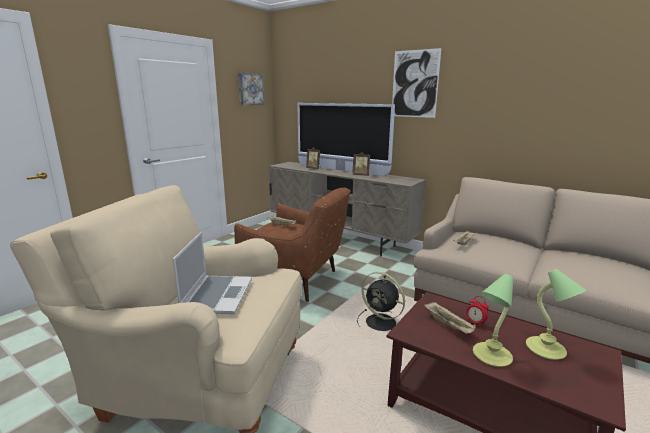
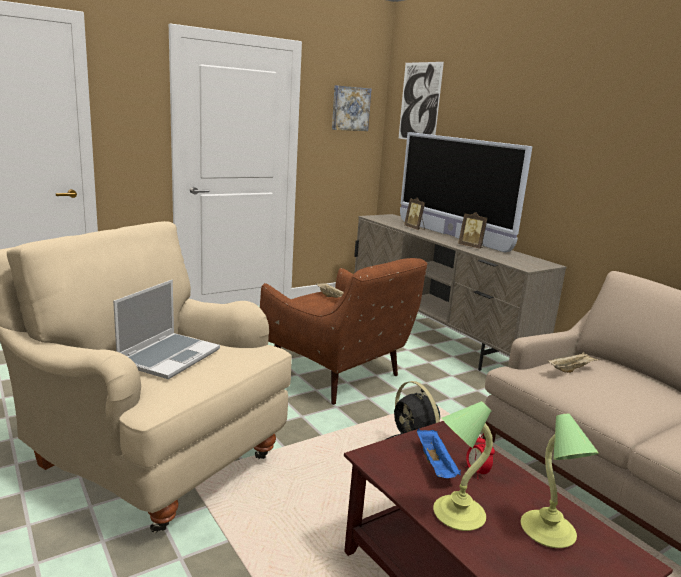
camera: 20 degrees right, 0 degrees up
picture [392,48,441,118] -> picture moved to [399,62,444,140]
beige tray [424,302,476,334] -> blue tray [417,429,461,478]

